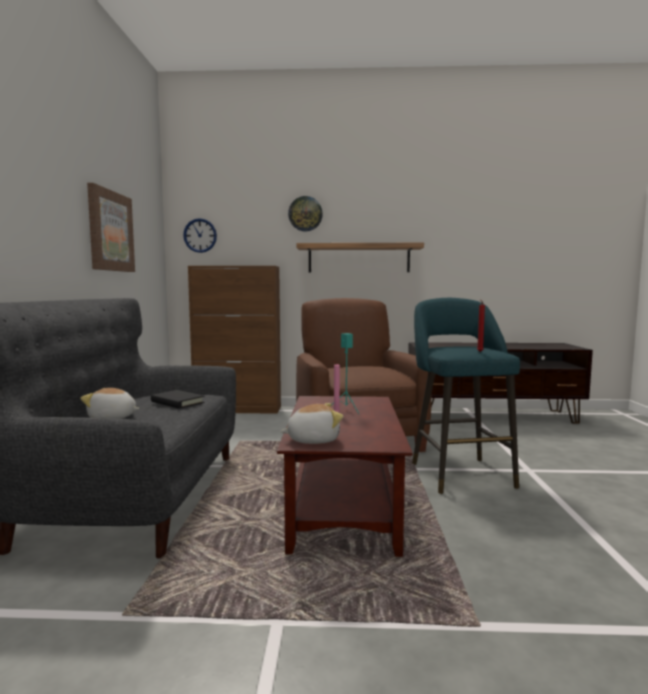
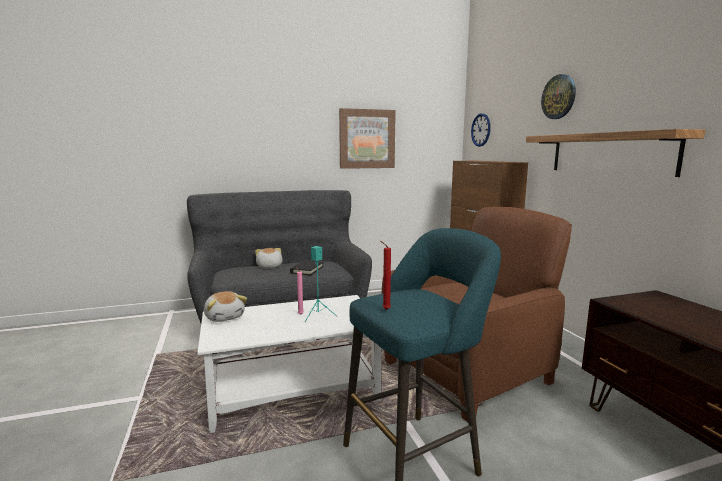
camera: 70 degrees right, 5 degrees up
brown coffee table [277,396,413,557] -> white coffee table [197,295,381,433]

